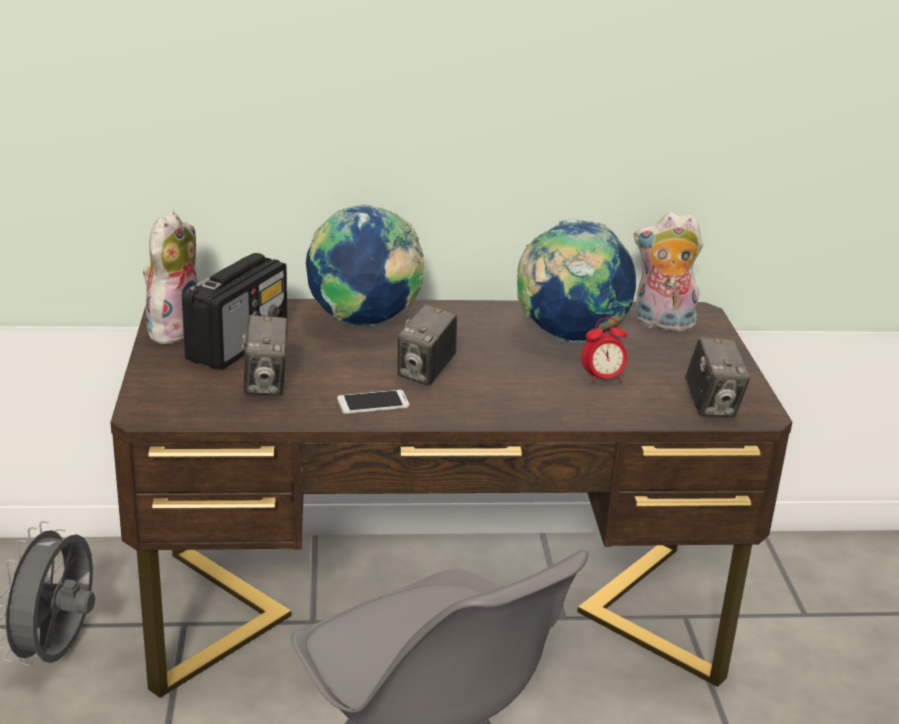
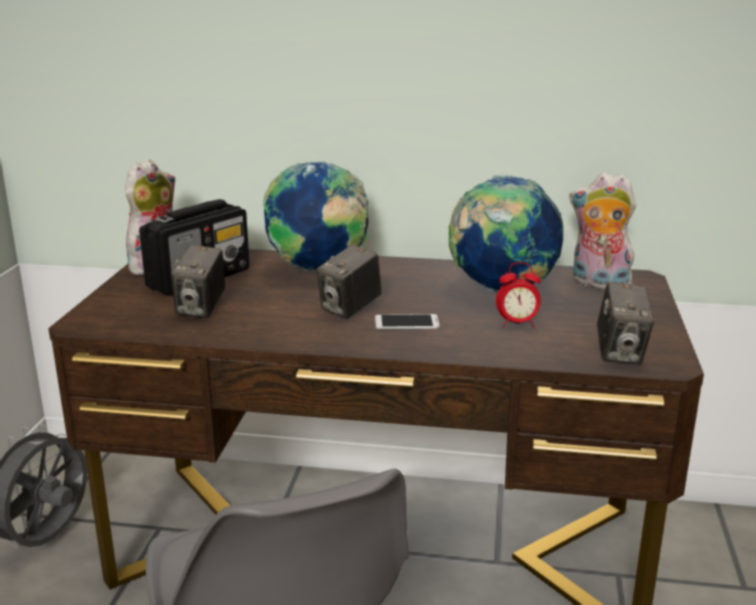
camera: 15 degrees right, 5 degrees down
phone [337,390,410,414] -> phone moved to [375,314,440,330]

